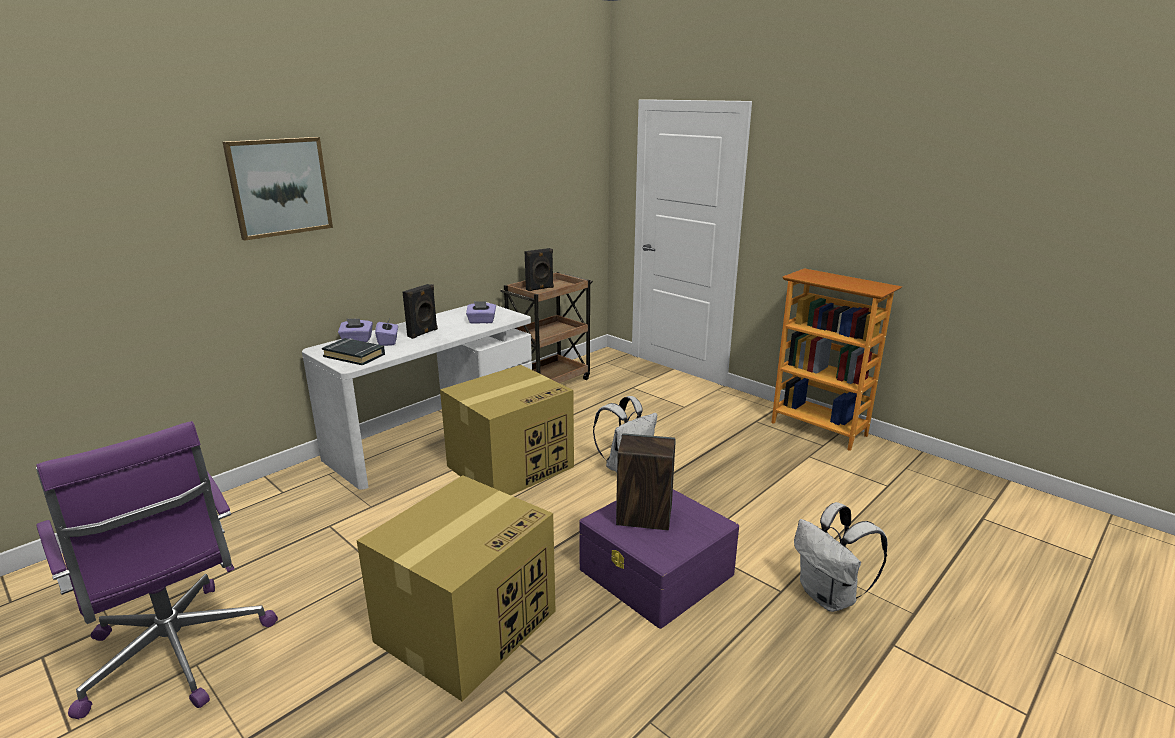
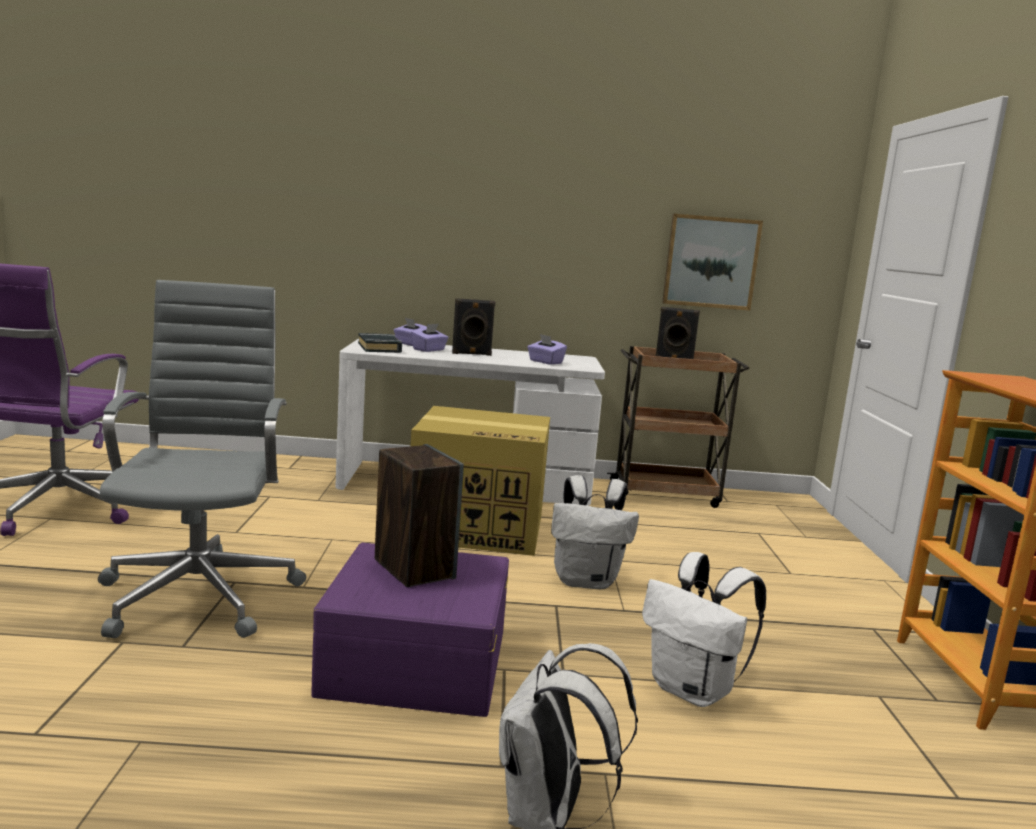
camera: 45 degrees right, 10 degrees down
picture [223,137,333,241] -> picture moved to [662,214,763,310]
cardboard box [357,475,555,701] -> grey office chair [98,280,306,638]
none -> white backpack [642,552,766,707]

